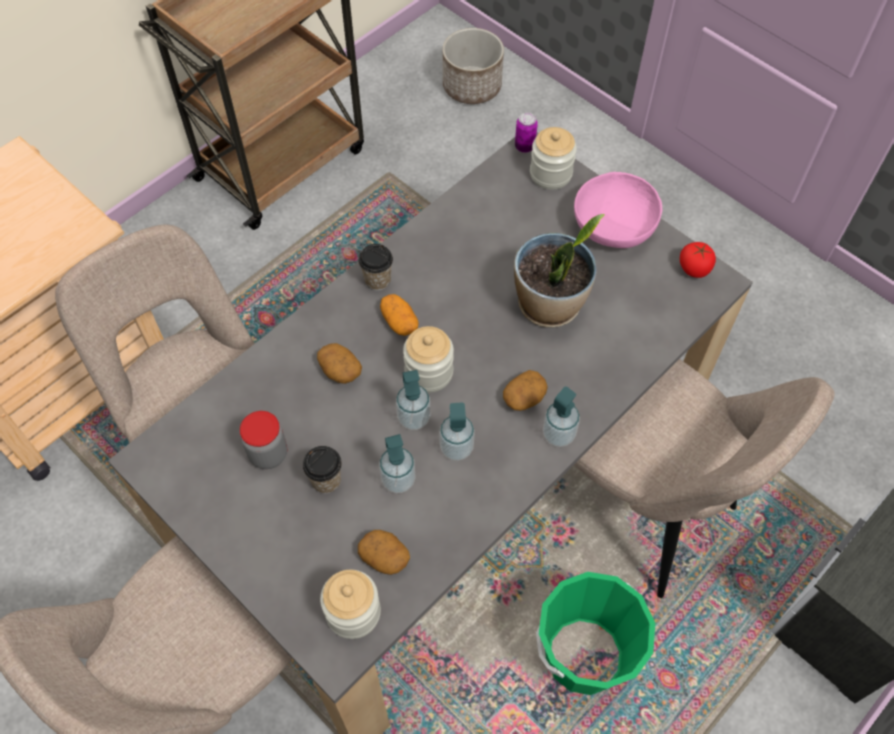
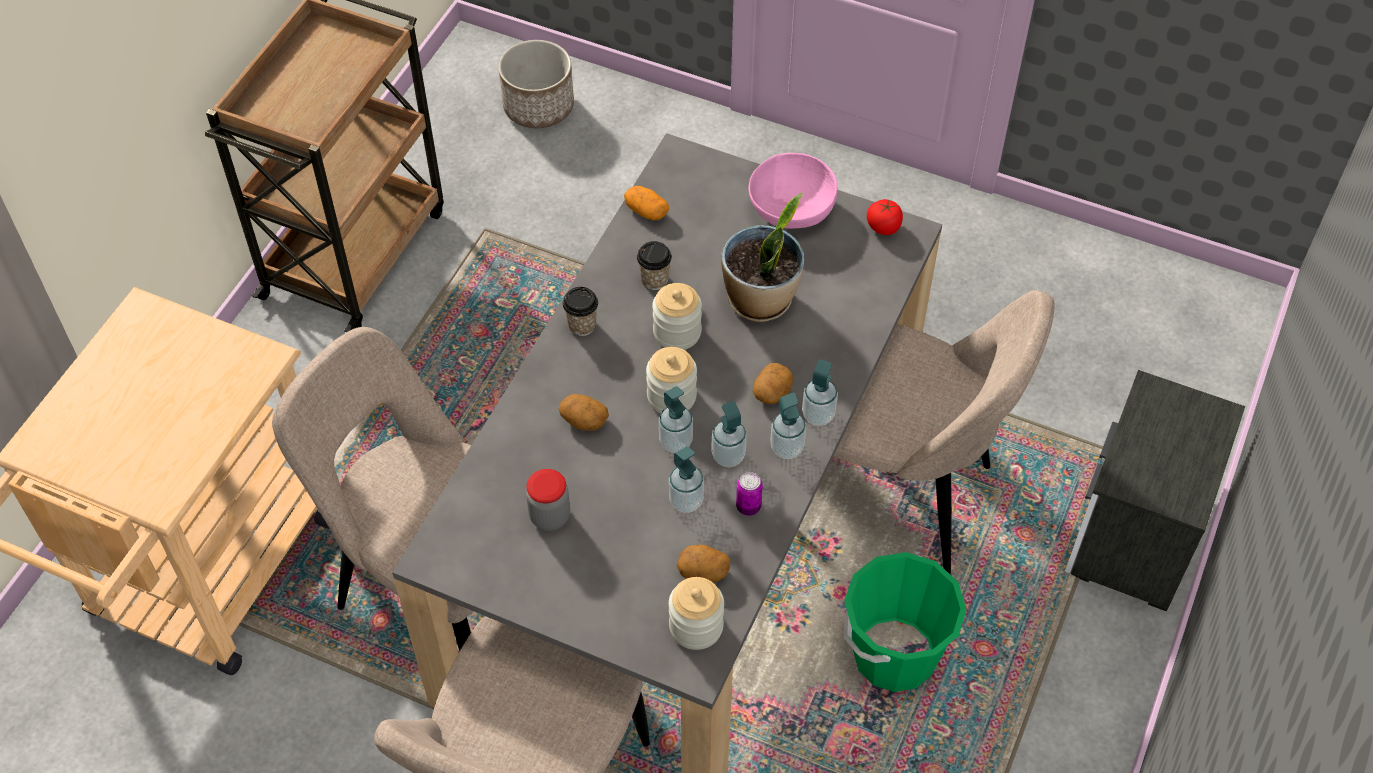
camera: 20 degrees left, 5 degrees down
cup [303,446,342,493] -> cup moved to [637,241,672,290]
potato [380,294,418,336] -> potato moved to [624,186,669,220]
can [515,113,538,153] -> can moved to [736,472,763,516]
jar [530,127,577,190] -> jar moved to [652,283,702,350]
none -> soap dispenser [770,393,806,459]

